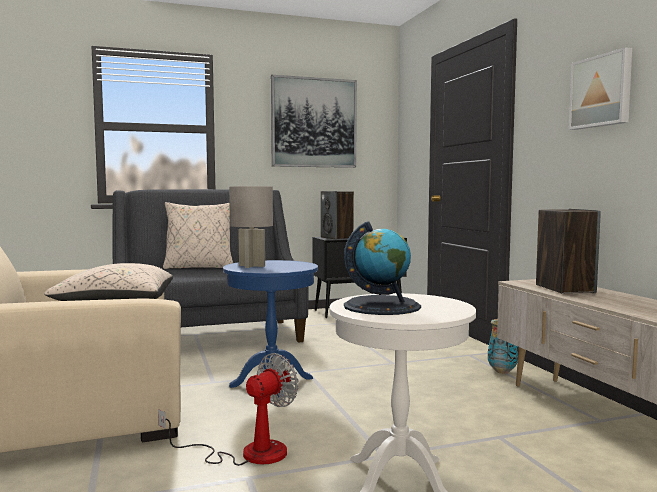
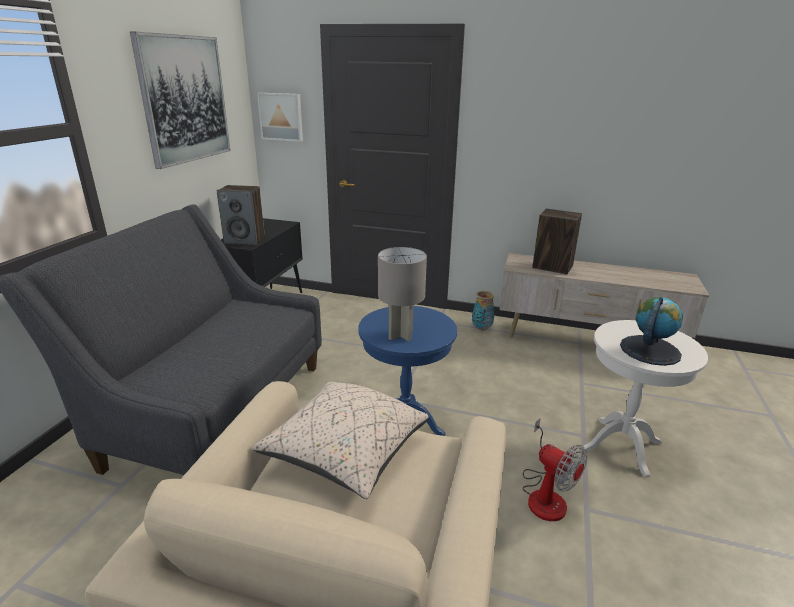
camera: 55 degrees left, 20 degrees up
fan [158,353,299,466] -> fan turned 150 degrees clockwise [523,418,587,521]
beige pillow [163,202,233,269] -> none
picture [569,47,632,130] -> picture moved to [257,93,303,142]

